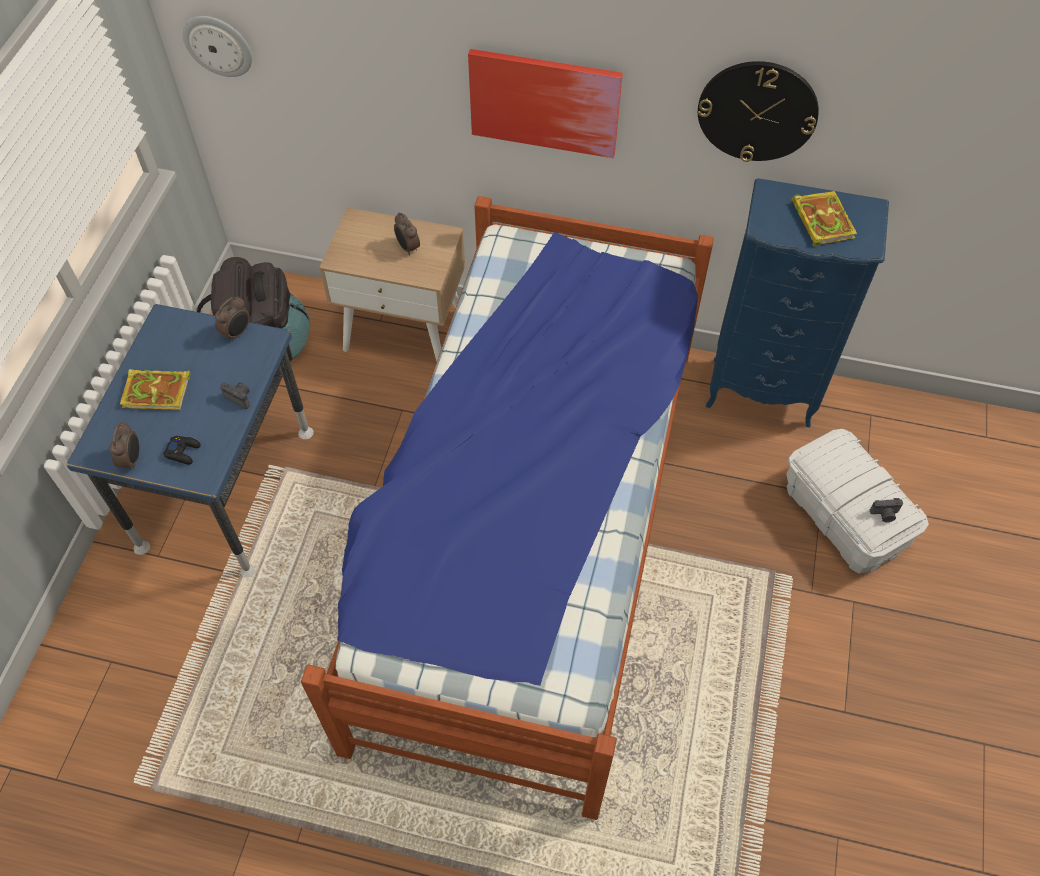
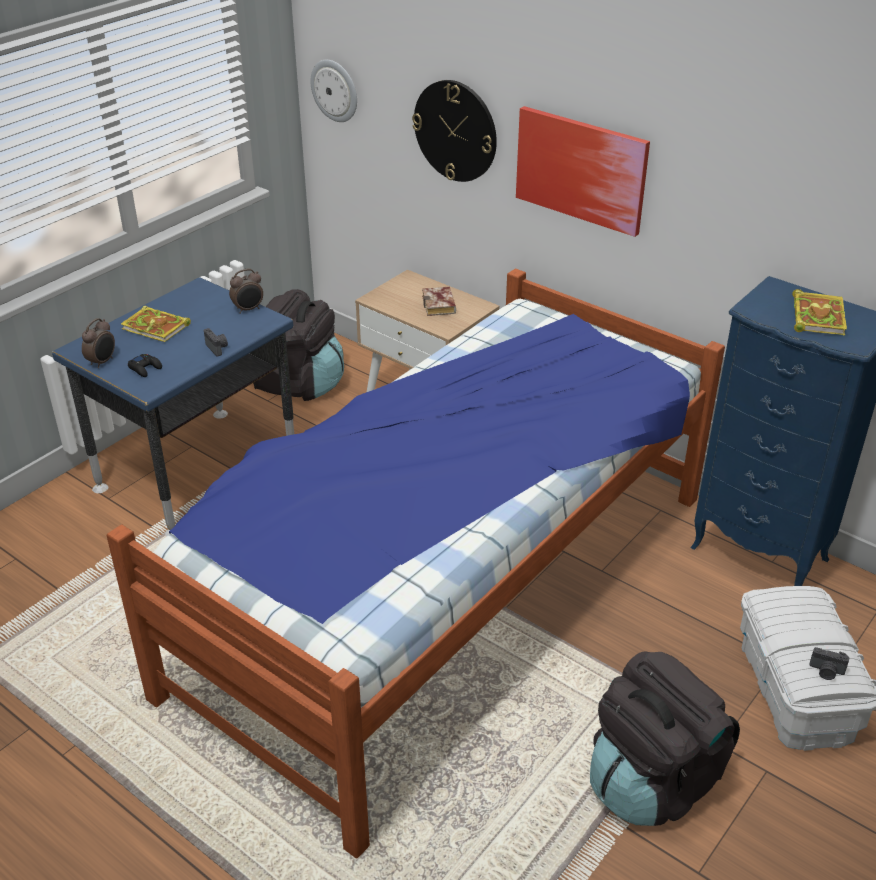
camera: 25 degrees right, 20 degrees down
alarm clock [394,212,420,255] -> book [422,287,456,316]
wall clock [698,61,819,162] -> wall clock moved to [412,80,497,182]
none -> black backpack [590,651,740,826]

